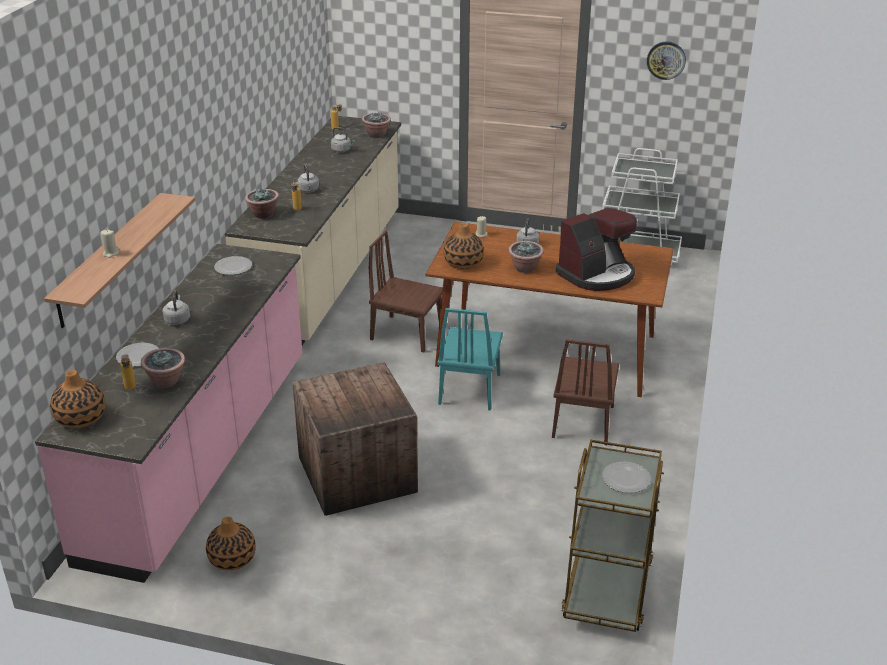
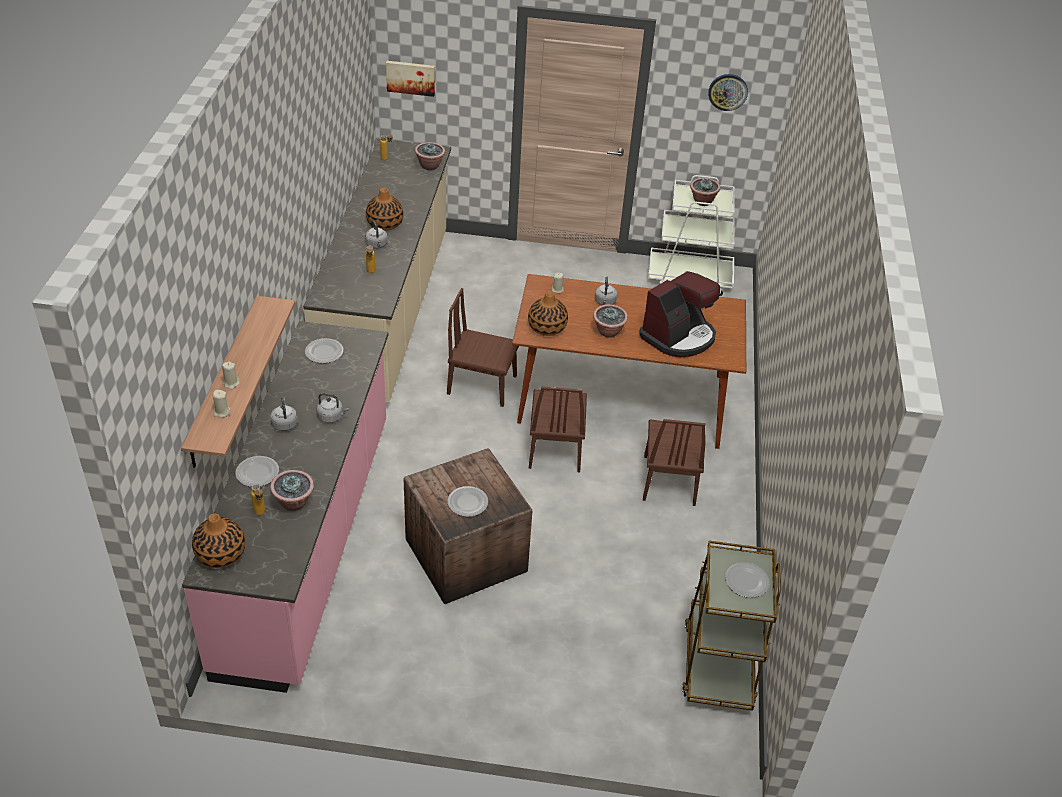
camera: 10 degrees left, 10 degrees up
vase [206,516,256,571] -> vase moved to [366,188,404,231]
potted plant [245,188,279,219] -> potted plant moved to [690,178,721,206]
grey kettle [331,127,355,152] -> grey kettle moved to [316,393,349,423]
turquoise chair [437,308,503,410] -> brown chair [529,386,587,472]
none -> beige candle [213,390,230,418]
none -> picture [386,61,435,97]
none -> plate [447,486,488,517]

